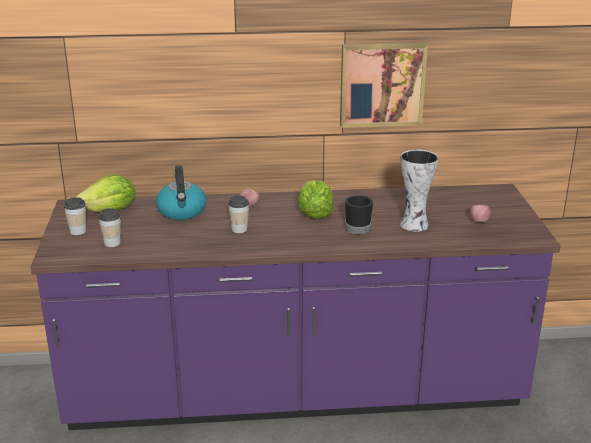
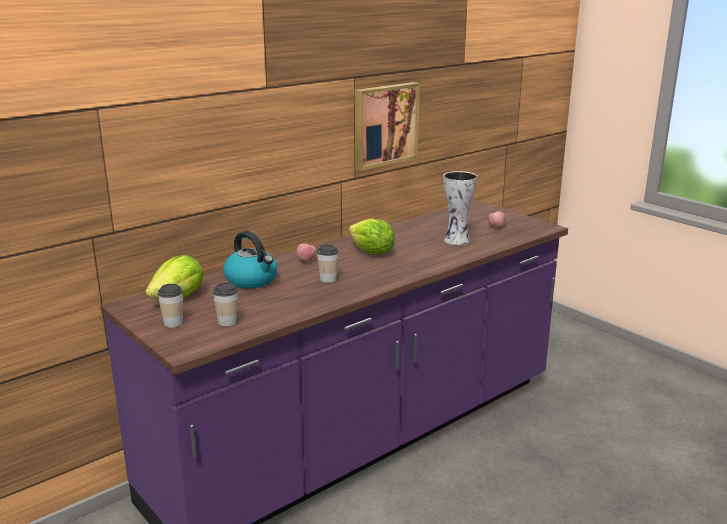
camera: 35 degrees left, 5 degrees down
black mug [345,195,373,234] -> none

